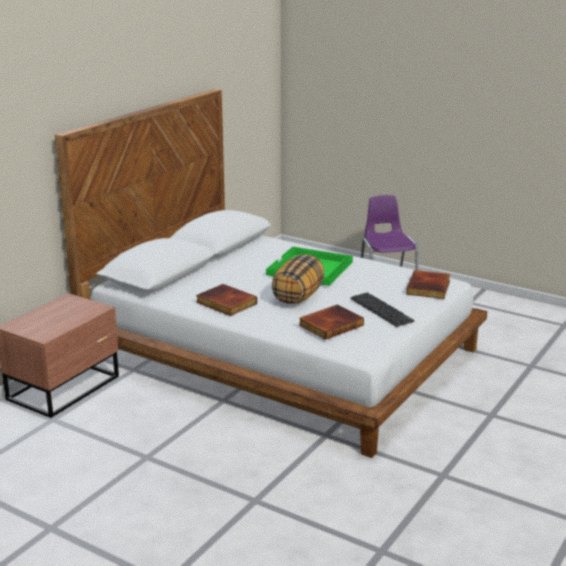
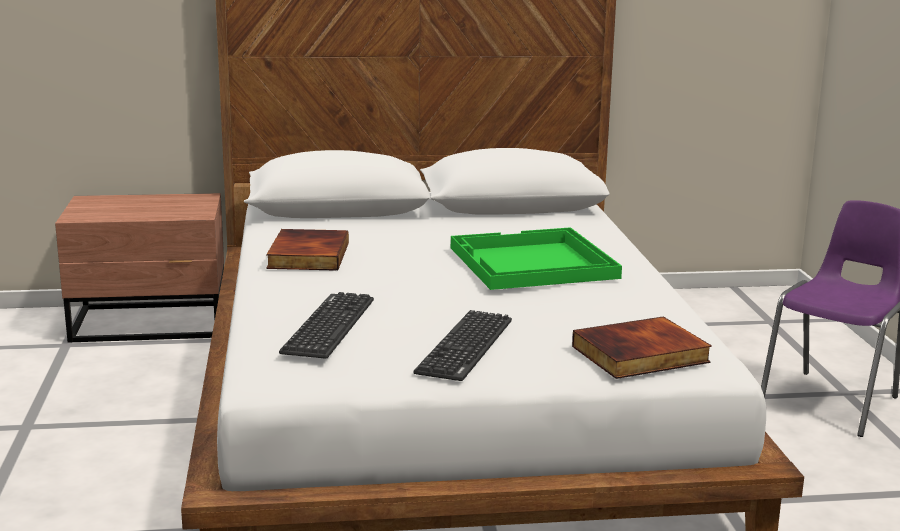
camera: 50 degrees right, 5 degrees down
pillow [272,254,324,304] -> none
book [299,305,364,340] -> keyboard [279,292,374,358]

